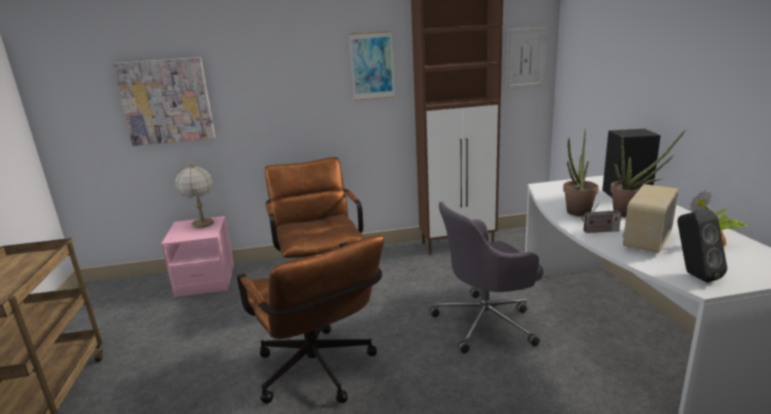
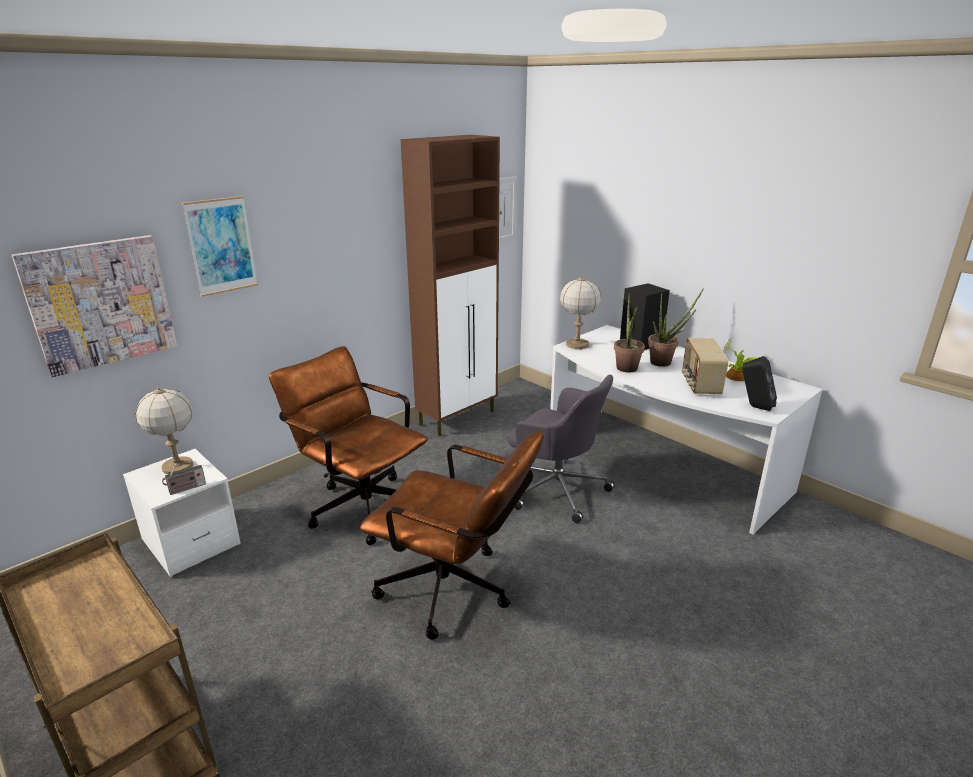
camera: 35 degrees left, 5 degrees up
pink nightstand [161,216,234,298] -> white nightstand [123,449,241,577]
picture [349,31,395,101] -> picture moved to [182,196,258,297]
grey office chair [429,202,543,354] -> grey office chair turned 90 degrees counterclockwise [508,375,615,523]
radio [582,203,621,233] -> radio moved to [162,463,206,495]
none -> table lamp [560,276,601,349]

